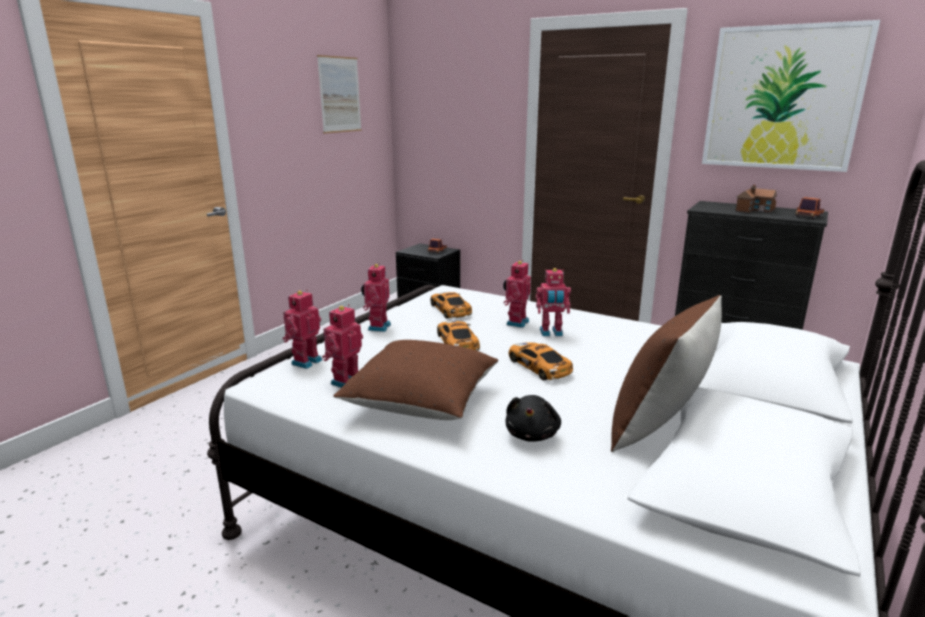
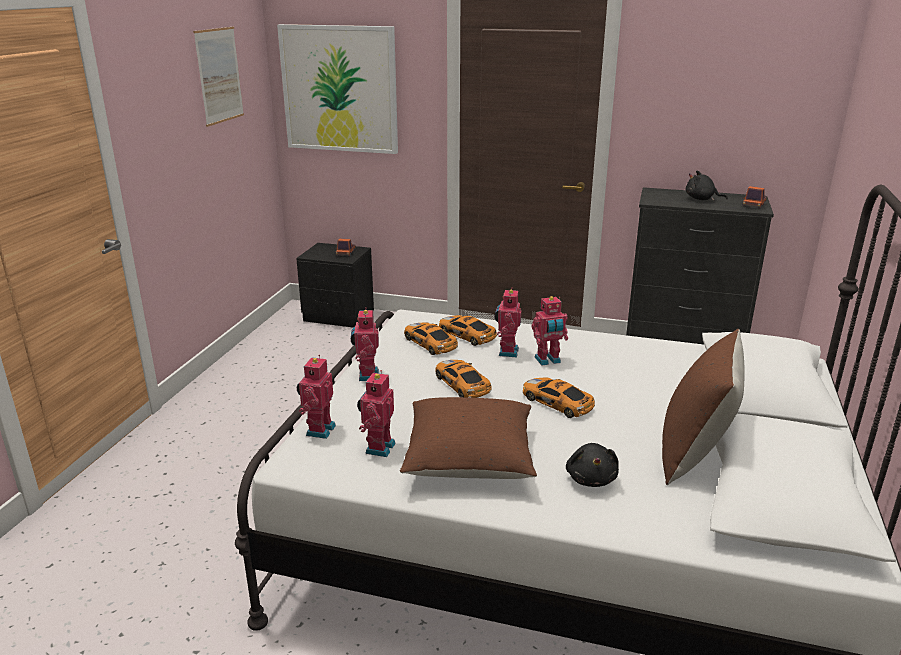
camera: 15 degrees left, 5 degrees up
picture [702,20,880,172] -> picture moved to [277,24,398,154]
toy house [735,185,777,213] -> black plush toy [686,170,728,201]
none -> toy car [439,315,497,346]

